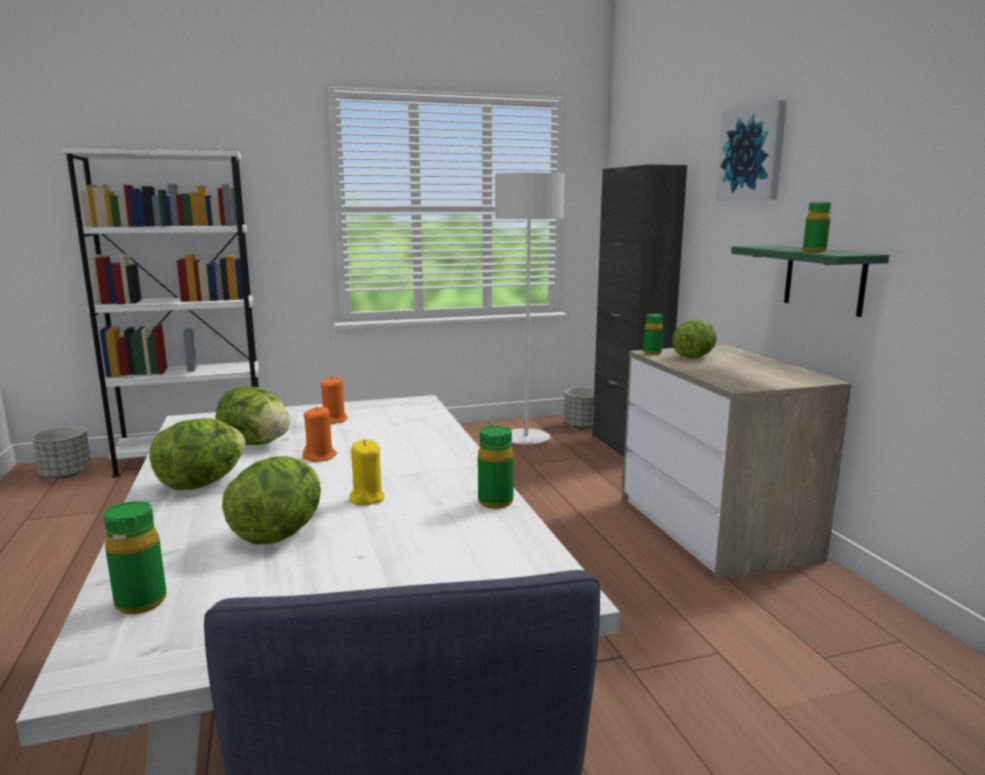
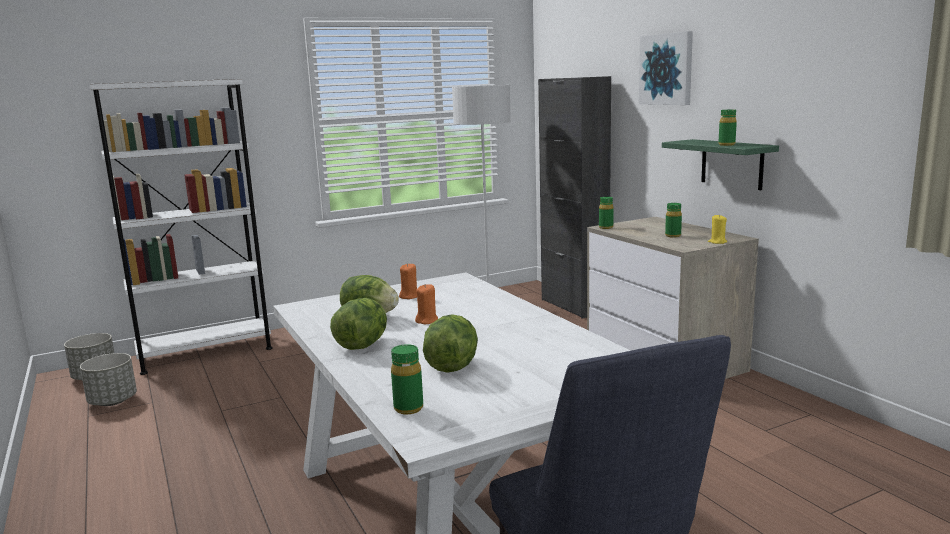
camera: 10 degrees left, 0 degrees up
yellow candle [349,440,385,506] -> yellow candle moved to [708,215,727,244]
green bottle [478,426,514,509] -> green bottle moved to [665,203,682,238]
grey planter [564,387,594,429] -> grey planter moved to [80,353,137,406]
lettuce [672,320,717,358] -> none

